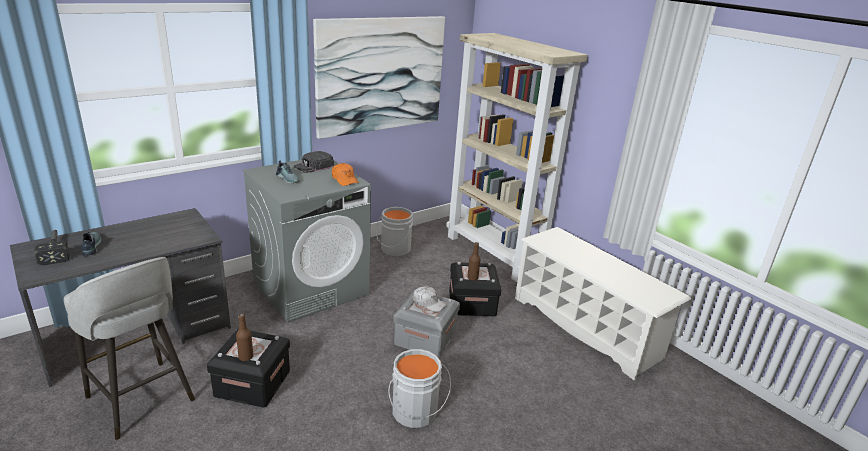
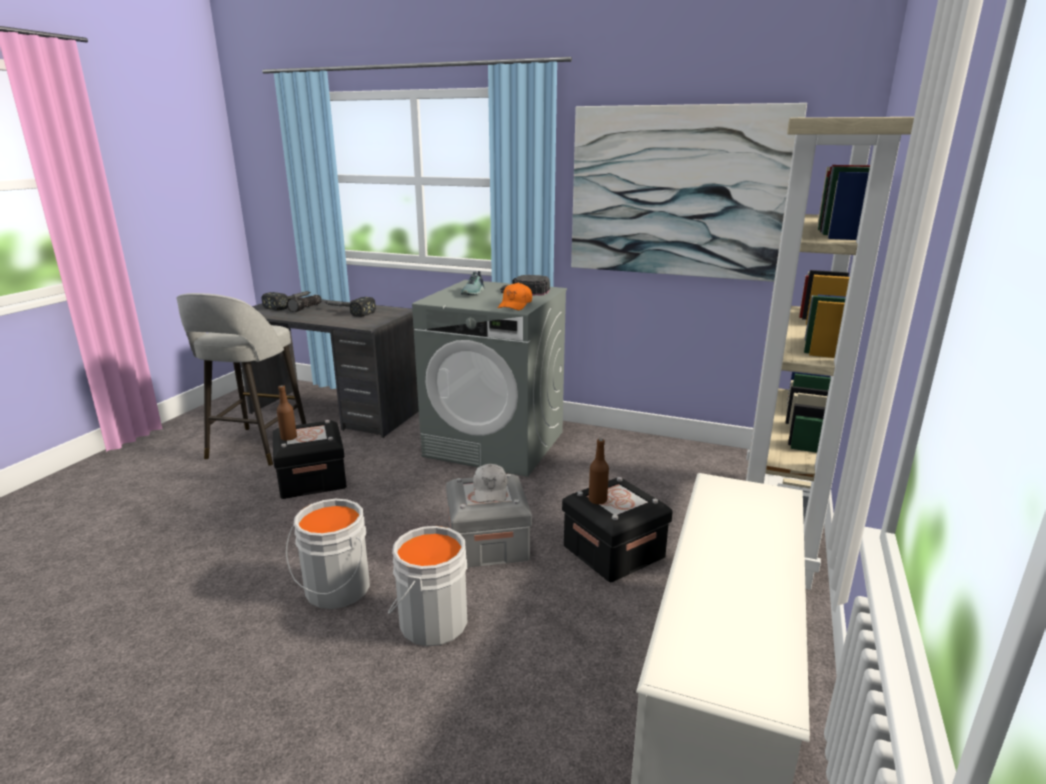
camera: 60 degrees right, 5 degrees down
shoe [81,231,101,256] -> flashlight [286,295,322,312]
grey bucket [376,207,413,256] -> grey bucket moved to [388,526,467,646]
none -> hammer [324,297,376,317]

